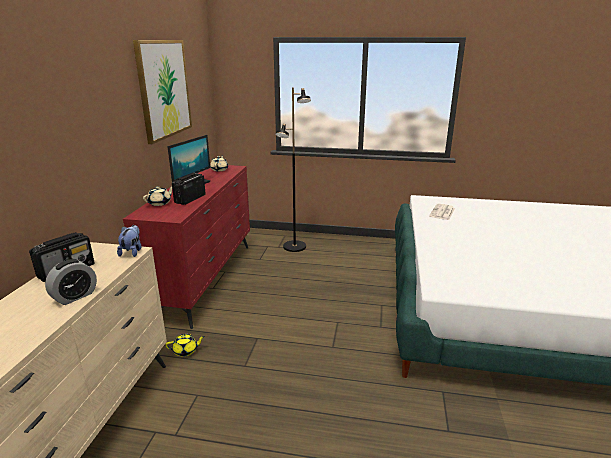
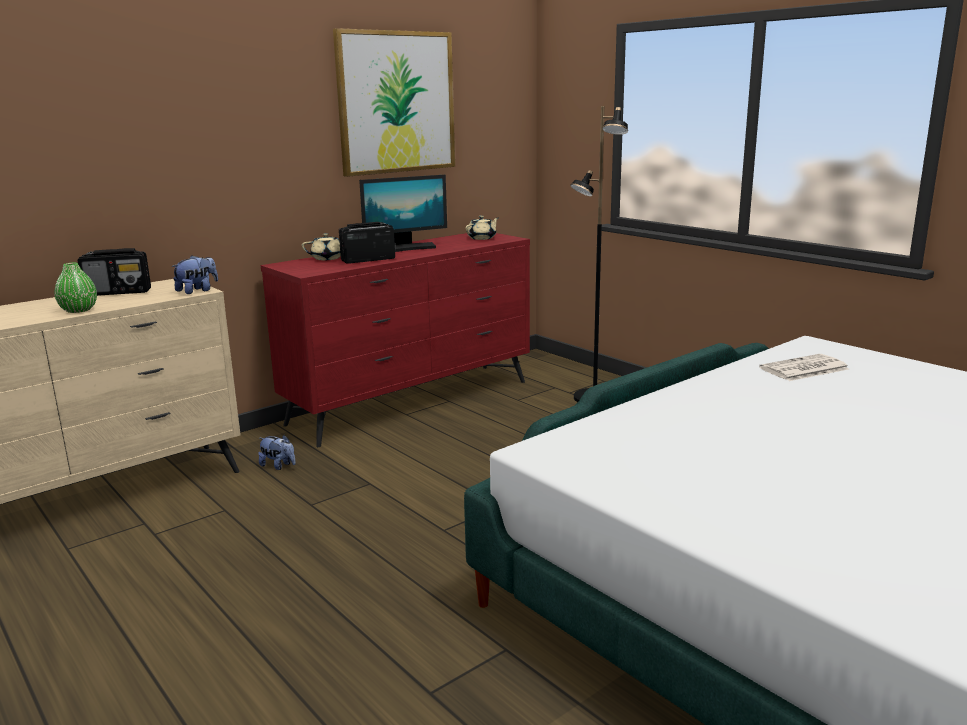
camera: 40 degrees right, 5 degrees down
alarm clock [45,259,97,305] -> green vase [54,263,97,313]
yellow teapot [165,334,205,357] -> plush toy [258,435,296,470]

